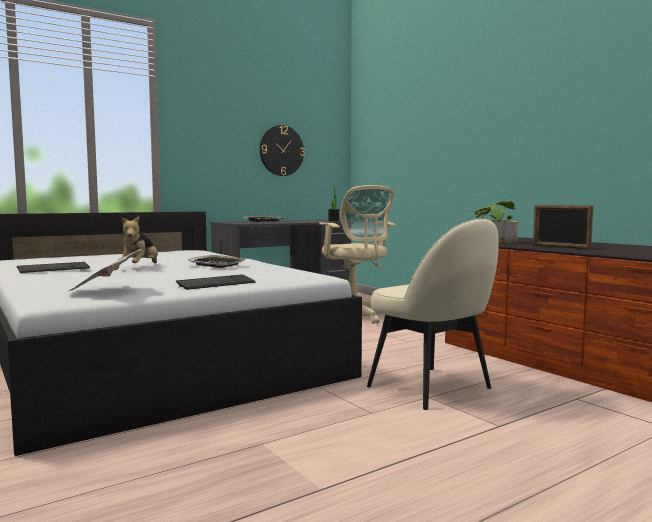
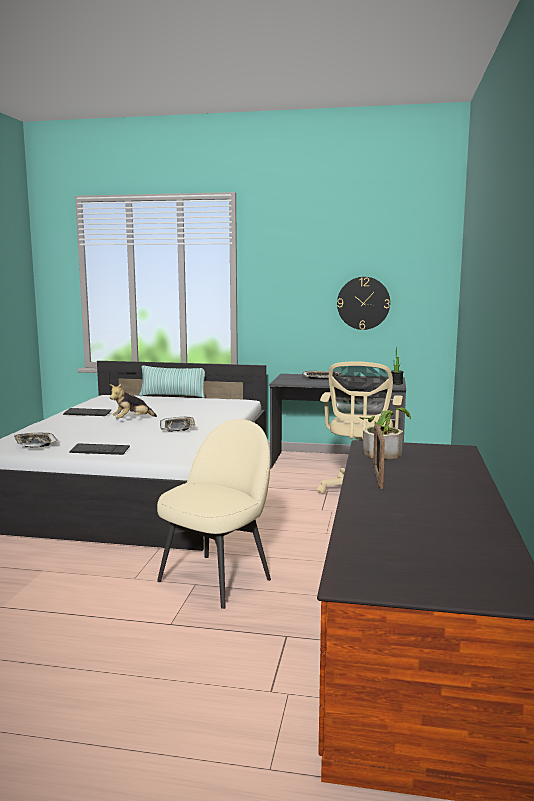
camera: 45 degrees right, 5 degrees up
newspaper [69,248,142,292] -> tray [14,433,58,447]
beige chair [367,219,499,410] -> beige chair turned 150 degrees counterclockwise [157,419,271,609]
none -> pillow [139,366,205,398]

